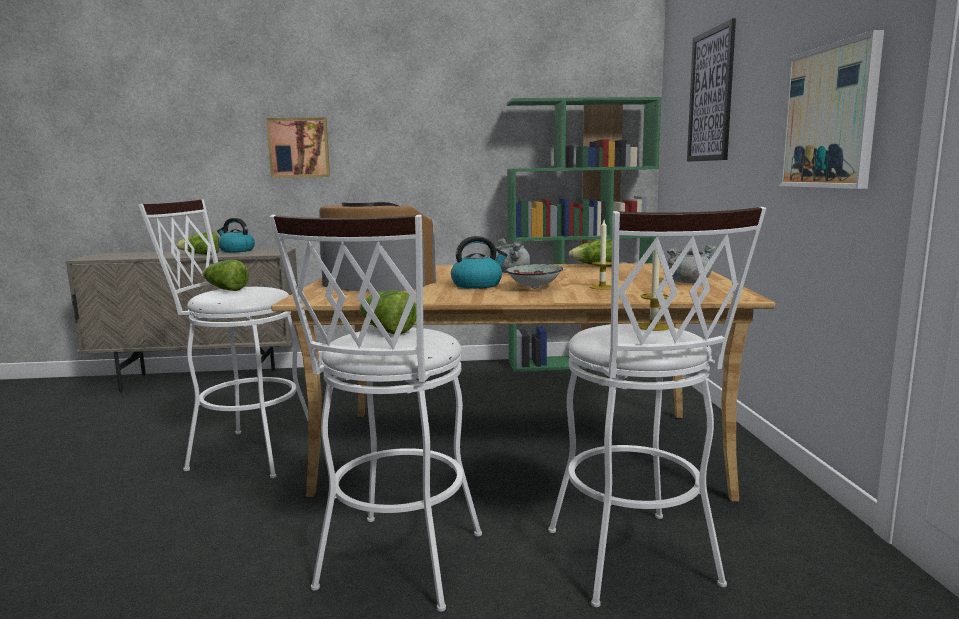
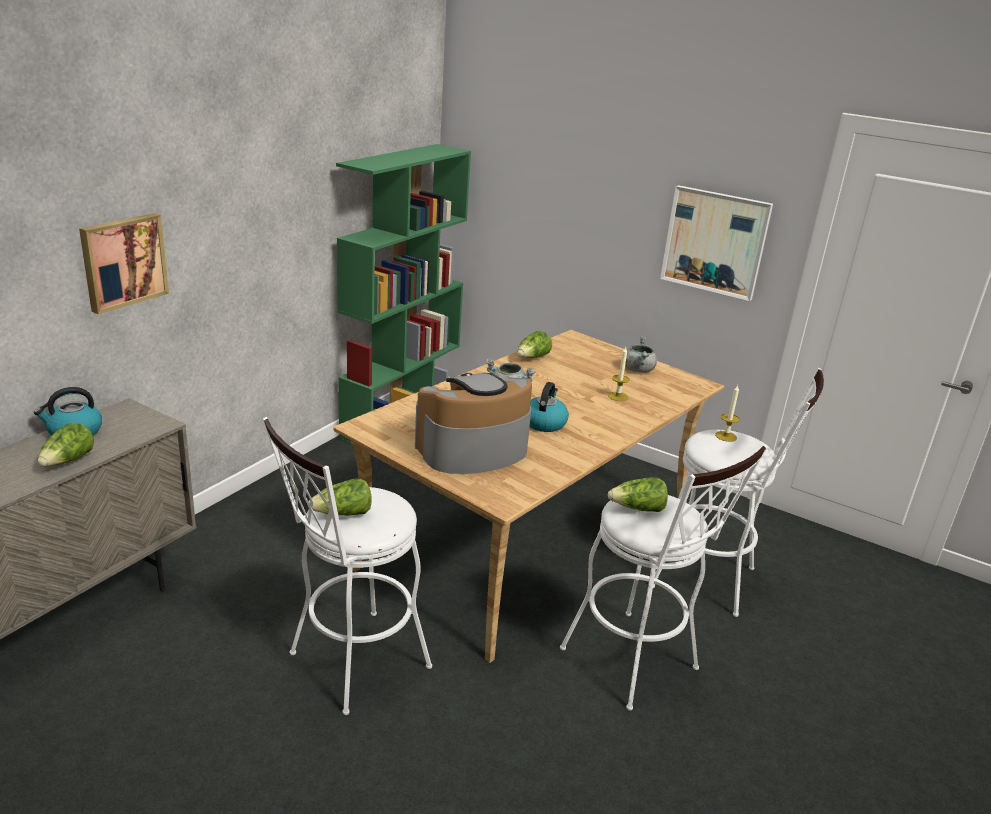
camera: 55 degrees left, 15 degrees up
bowl [506,264,563,289] -> none
picture [687,18,736,162] -> none

